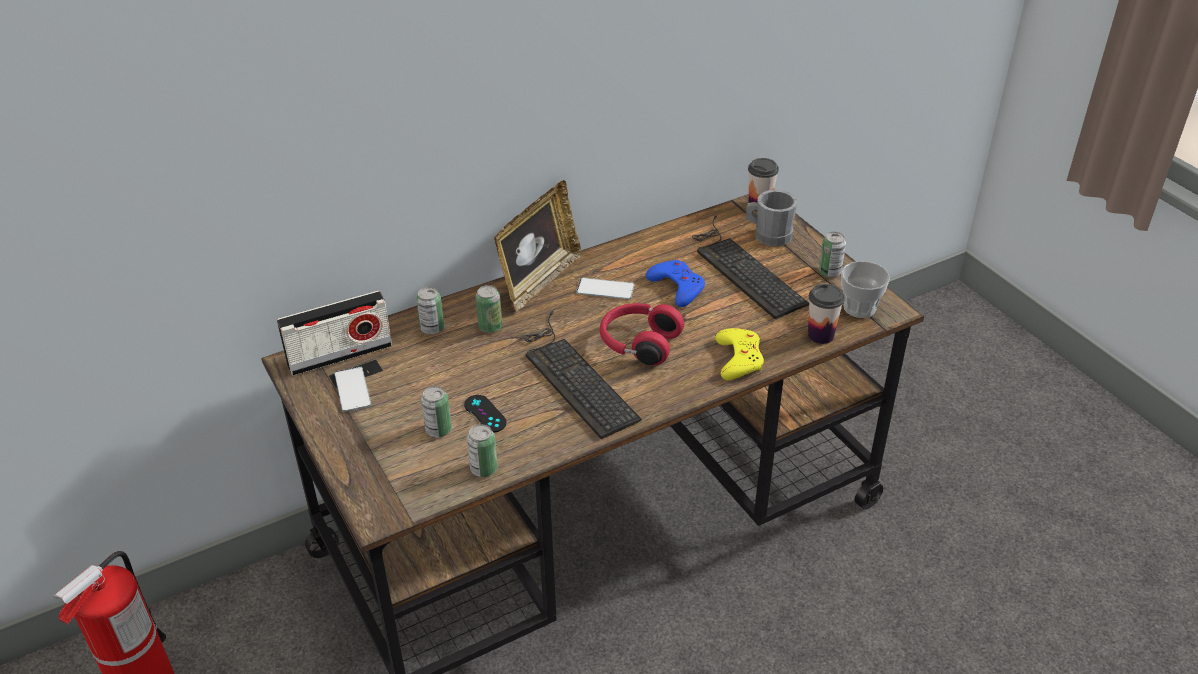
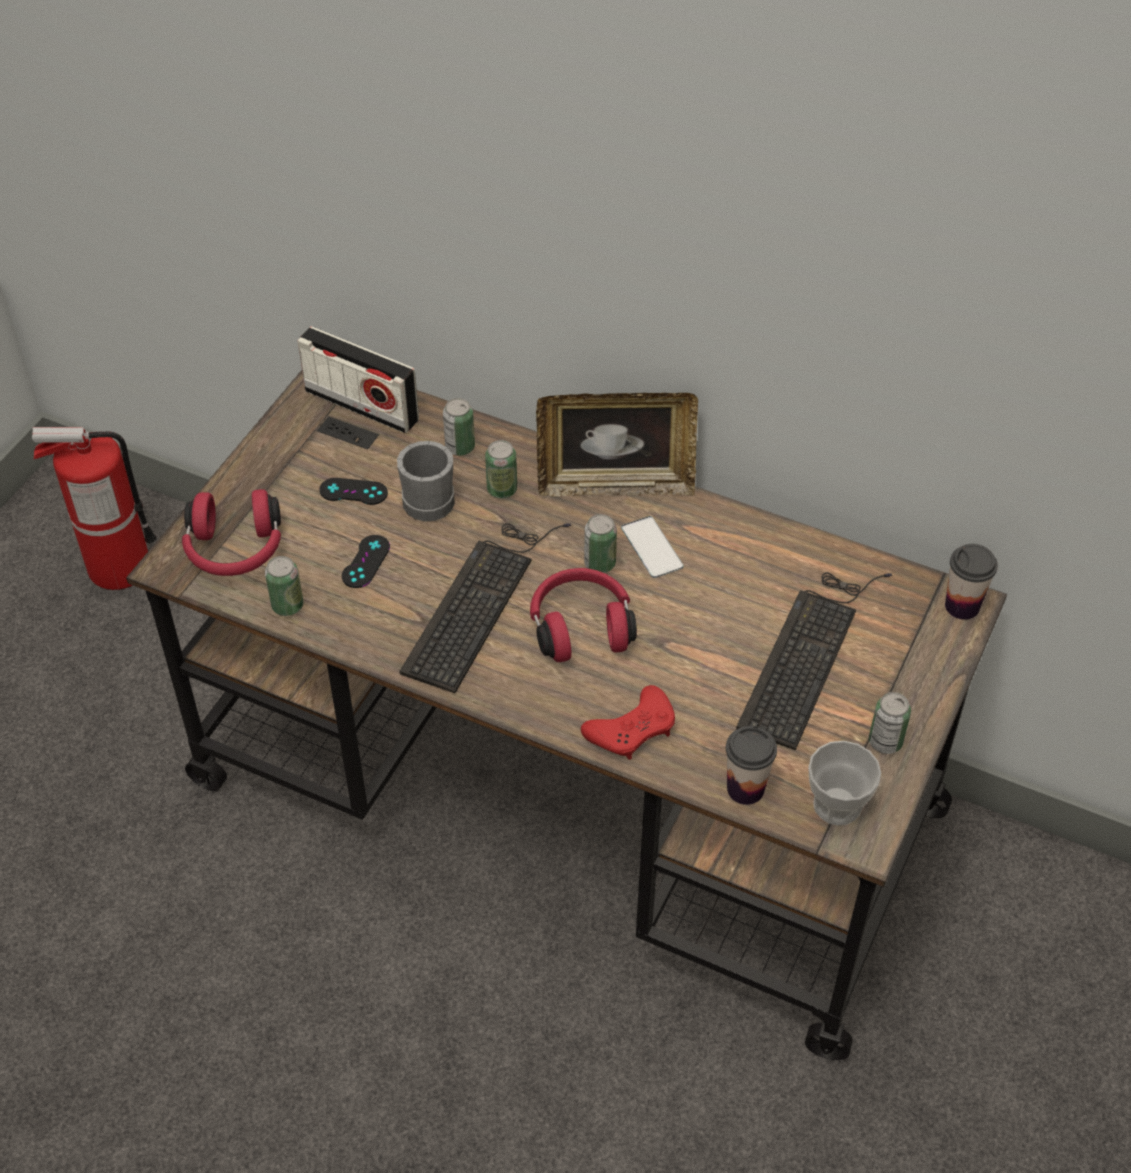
camera: 55 degrees right, 10 degrees up
phone [334,366,371,412] -> none
can [421,386,452,437] -> can moved to [584,514,617,573]
blue game controller [646,260,705,307] -> none
yellow game controller [715,328,764,380] -> red game controller [581,685,675,760]
grey mug [746,190,797,247] -> grey mug moved to [397,441,455,522]
none -> red headphones [182,489,281,576]
none -> black game controller [320,478,388,505]

